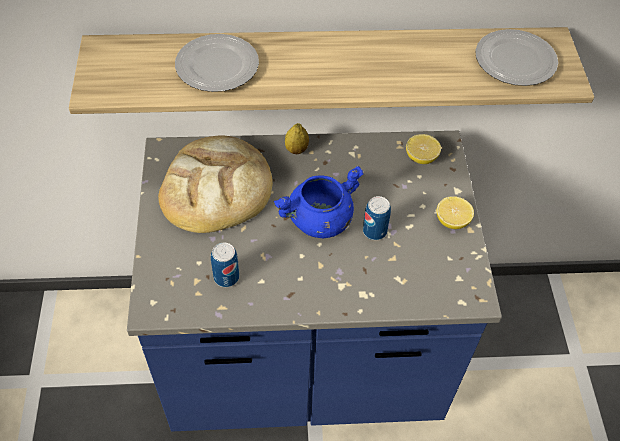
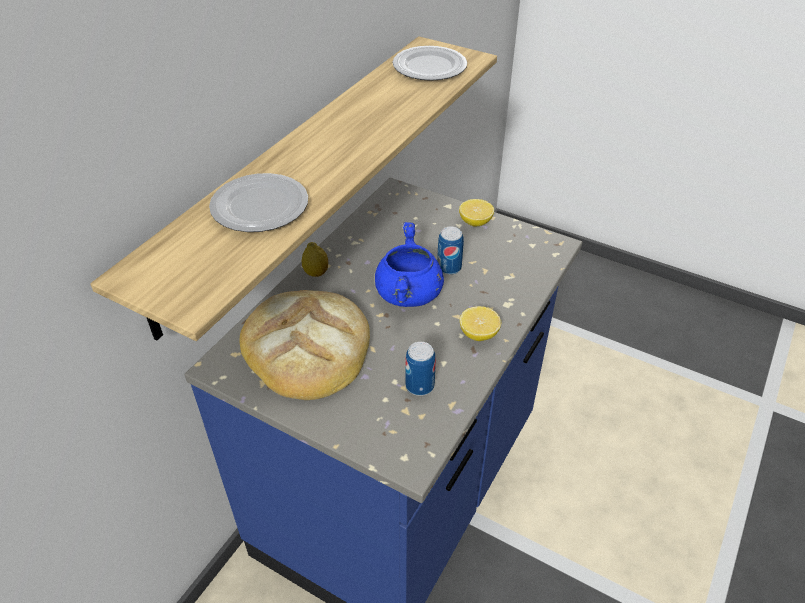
camera: 55 degrees left, 10 degrees down
lemon [406,134,441,164] -> lemon moved to [460,306,501,341]

